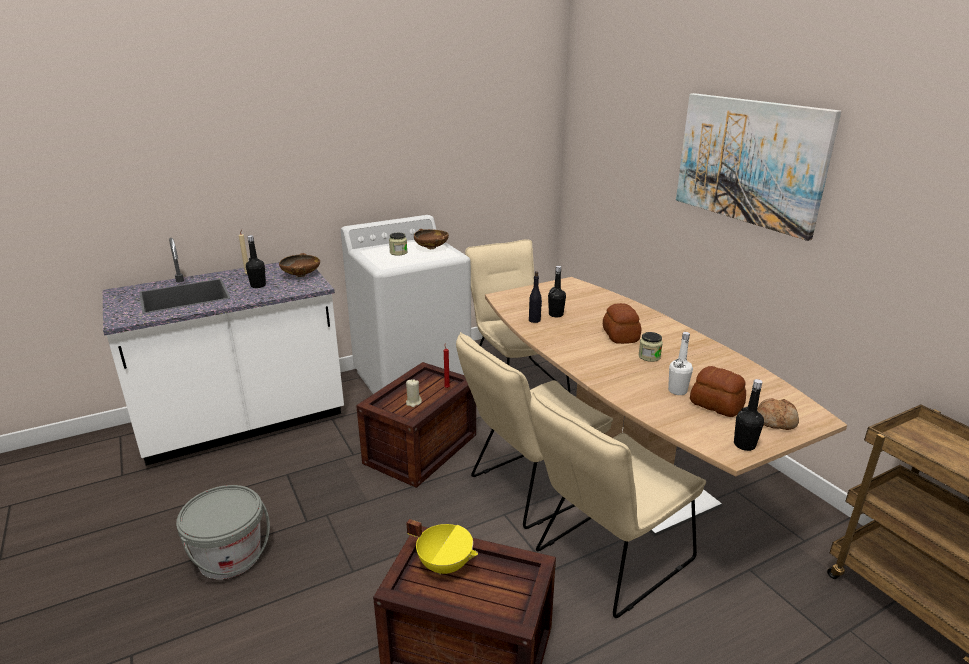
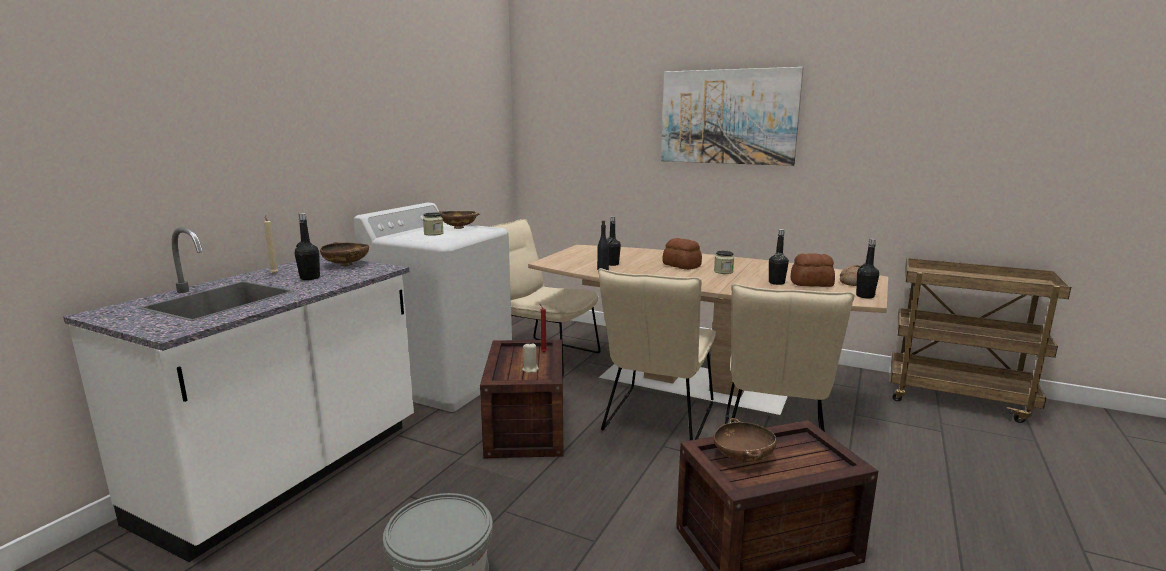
camera: 35 degrees left, 10 degrees down
yellow cooking pot [407,519,478,575] -> brown bowl [714,418,777,462]
white bottle [668,332,693,395] -> black bottle [769,229,789,285]

